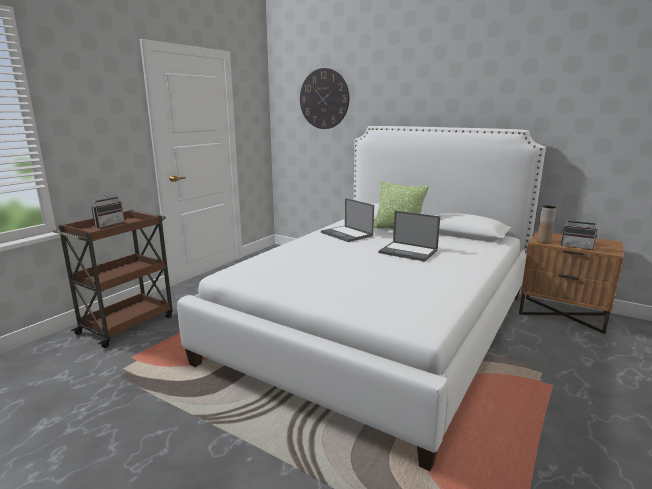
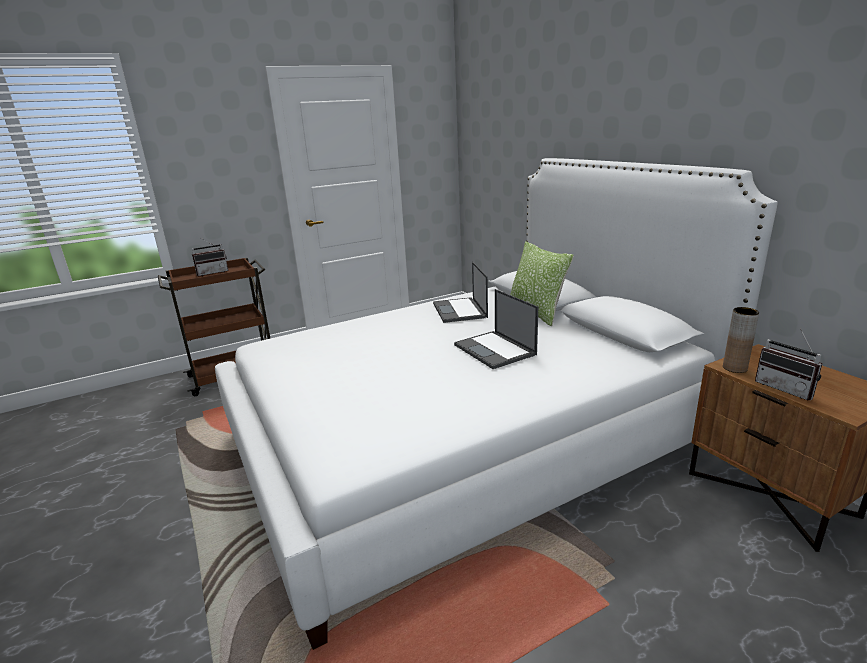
camera: 30 degrees right, 5 degrees up
wall clock [300,68,349,129] -> none

